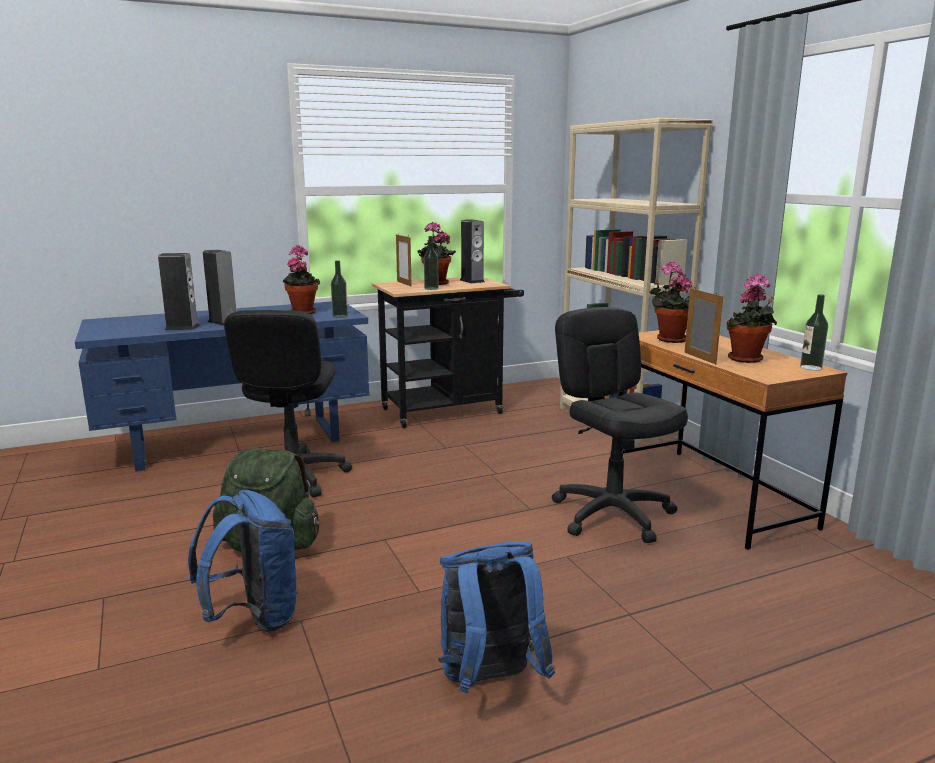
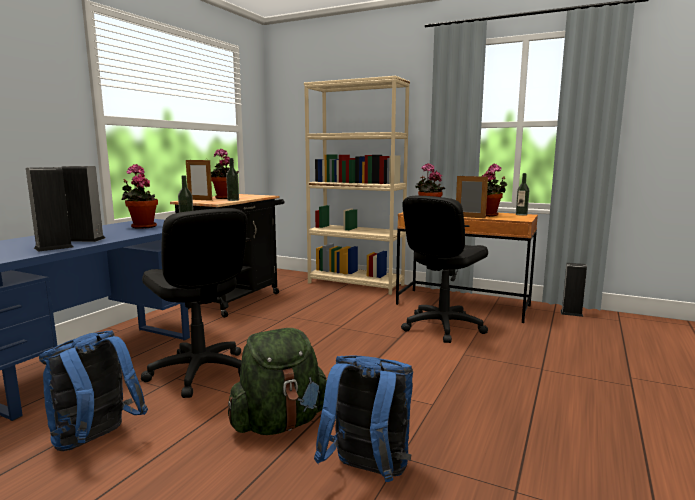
camera: 40 degrees left, 5 degrees down
blue backpack [438,541,555,693] -> blue backpack moved to [39,330,148,451]
speaker [460,219,485,283] -> speaker moved to [560,263,587,317]
black office chair [552,307,688,543] -> black office chair turned 75 degrees counterclockwise [401,196,488,343]

